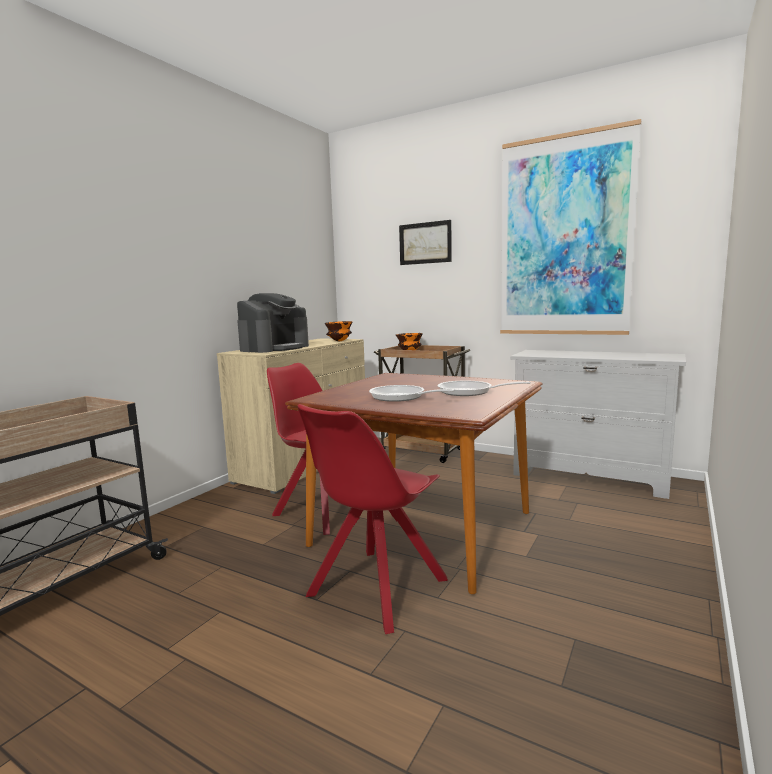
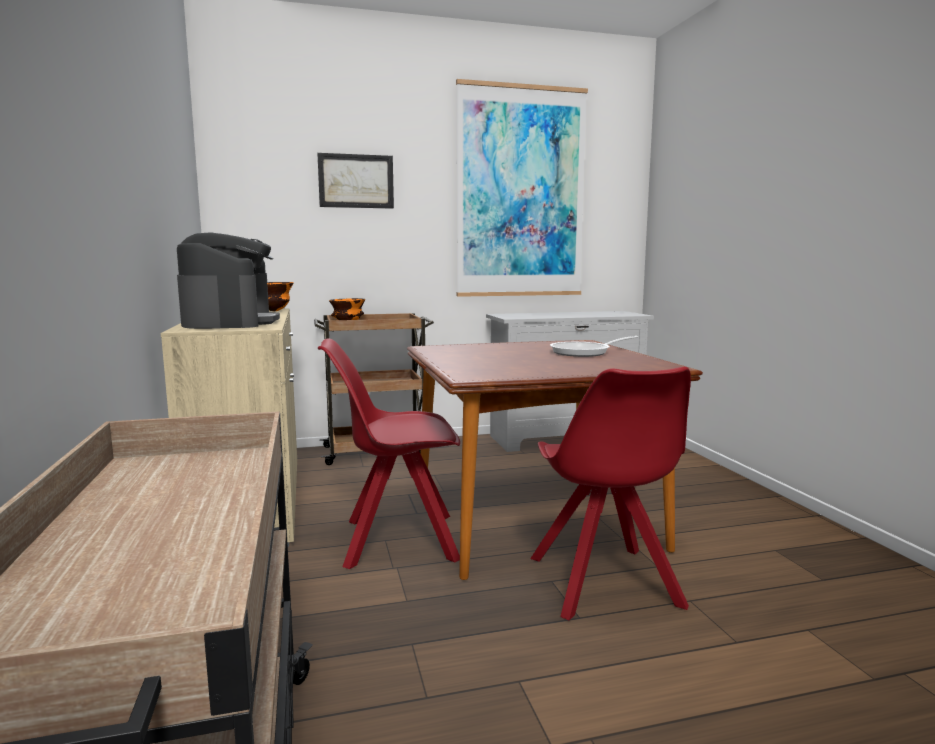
camera: 45 degrees left, 0 degrees up
frying pan [369,385,455,402] -> none

